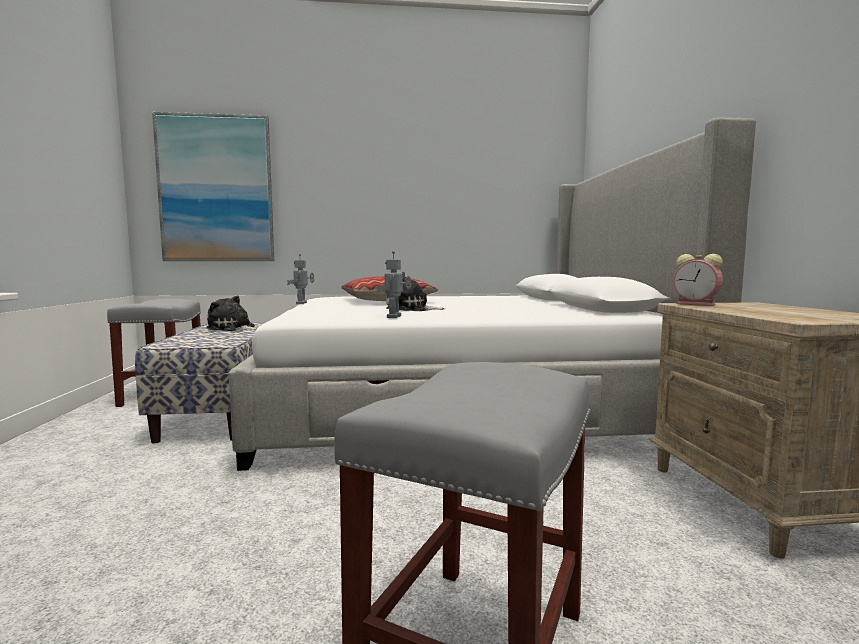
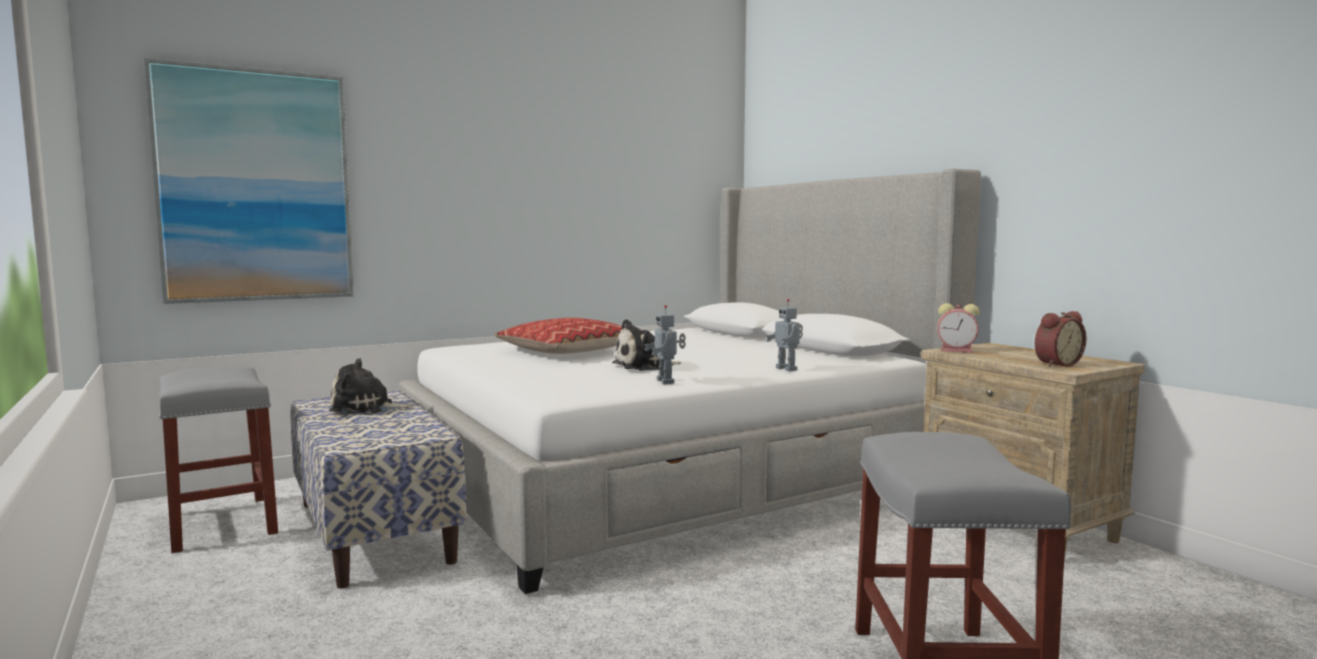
camera: 25 degrees left, 0 degrees up
toy robot [287,254,314,304] -> toy robot moved to [766,299,803,371]
none -> alarm clock [1035,311,1087,367]

